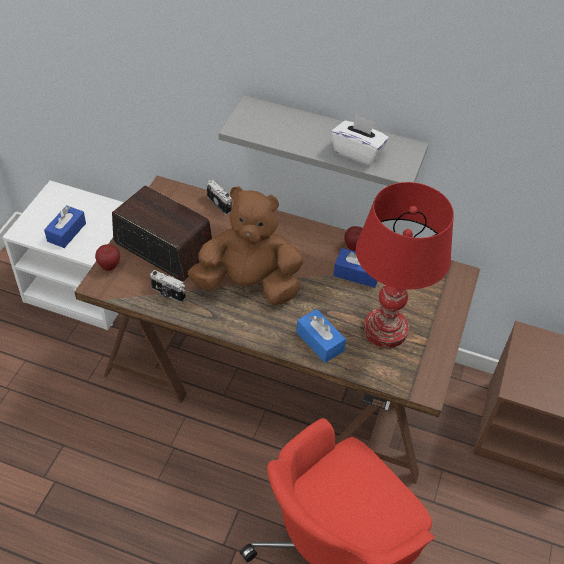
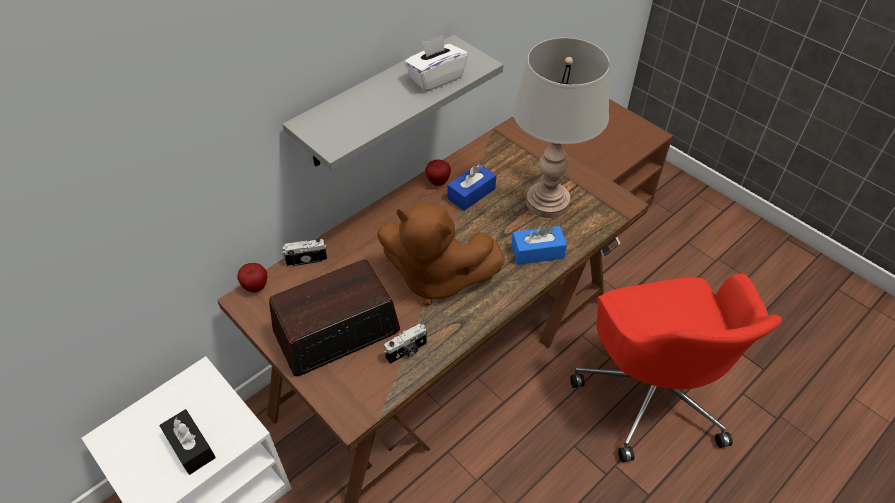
camera: 60 degrees left, 0 degrees up
blue tissue box [44,205,86,248] -> black tissue box [159,409,216,475]
apple [95,244,120,271] -> apple moved to [237,263,267,293]
brown plush toy [188,186,303,305] -> brown plush toy turned 105 degrees counterclockwise [377,203,505,306]
red table lamp [356,182,454,348] -> grey table lamp [513,38,610,218]

